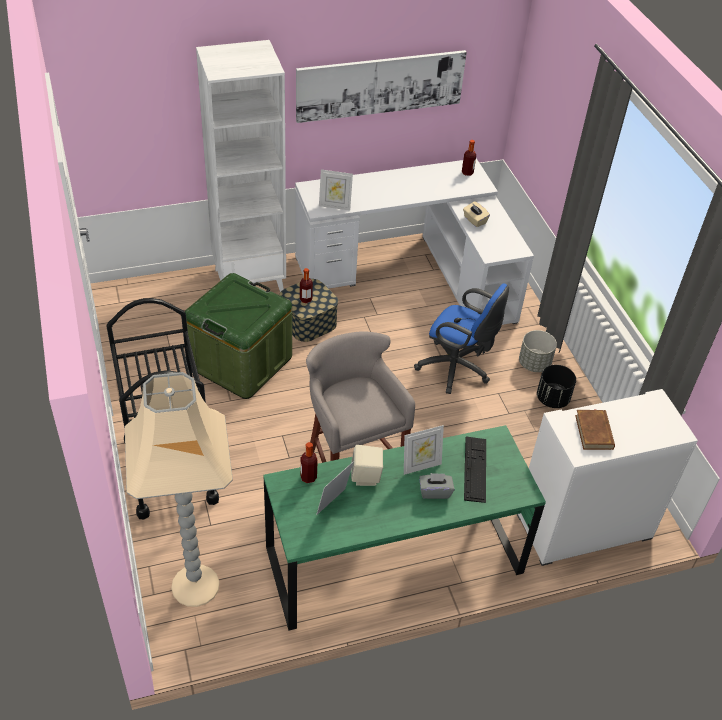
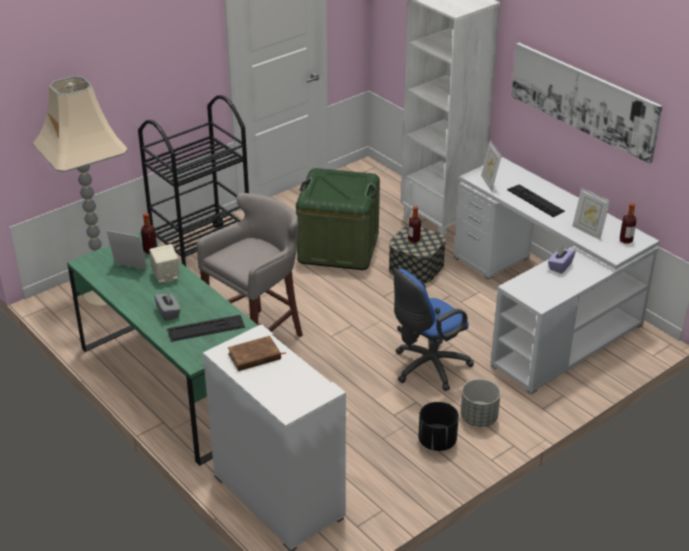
camera: 70 degrees right, 10 degrees down
picture frame [404,425,444,475] -> picture frame moved to [572,188,610,240]
blue office chair [414,283,509,394] -> blue office chair turned 45 degrees clockwise [394,269,474,391]
beige tissue box [463,201,490,227] -> purple tissue box [548,246,575,274]
none -> keyboard [507,184,565,217]

